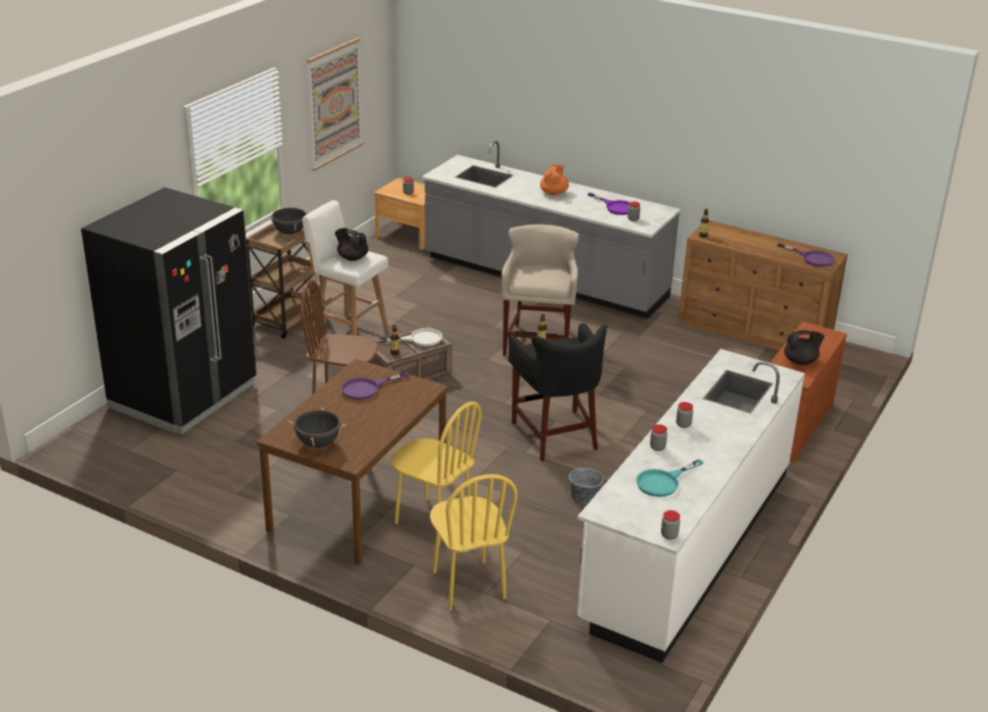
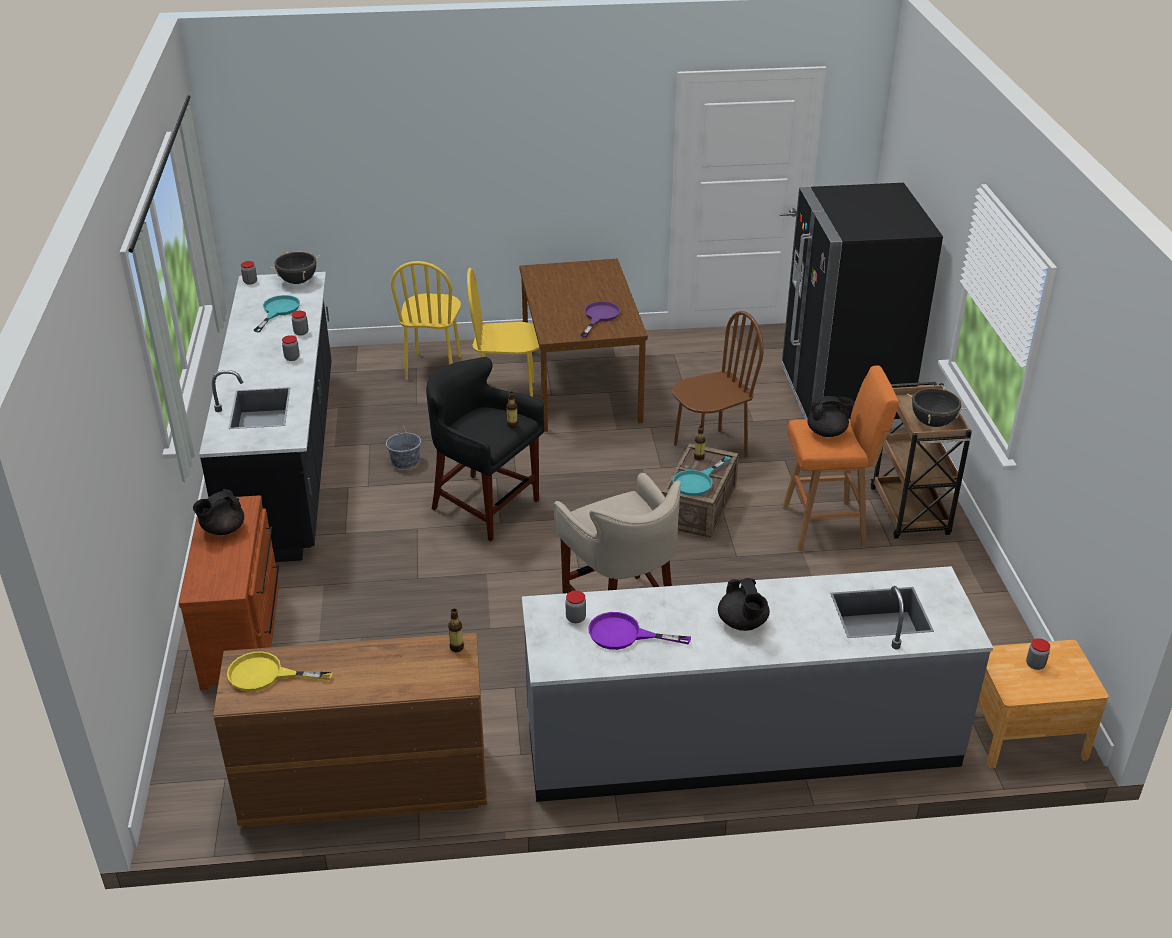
camera: 145 degrees right, 5 degrees up
black cooking pot [289,407,346,448] -> black cooking pot moved to [271,252,320,284]
white stool [302,200,389,337] -> orange stool [783,365,899,551]
picture [307,38,363,171] -> none
white frying pan [379,328,442,346] -> turquoise frying pan [673,456,731,496]
yellow chair [430,474,518,611] -> yellow chair turned 120 degrees counterclockwise [391,261,461,380]
orange teapot [540,165,569,195] -> black teapot [718,578,770,631]
white counter [577,349,805,663] -> black counter [199,272,332,562]
purple frying pan [777,243,835,267] -> yellow frying pan [227,651,333,692]

